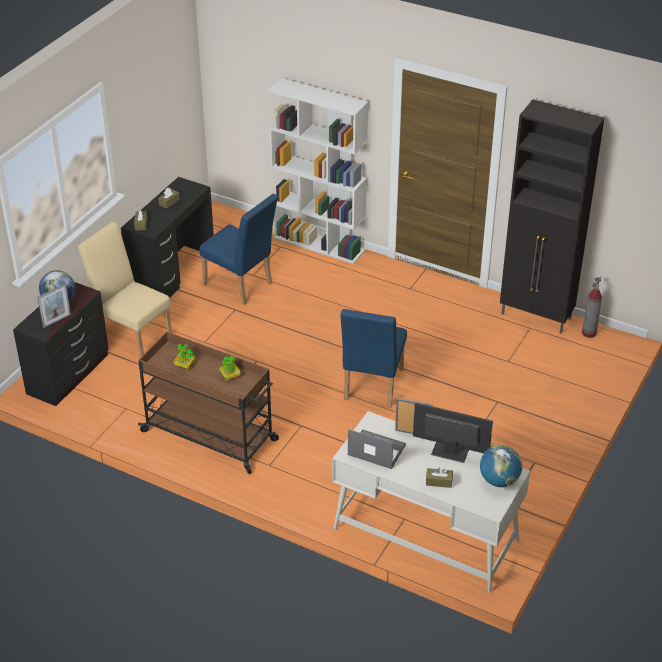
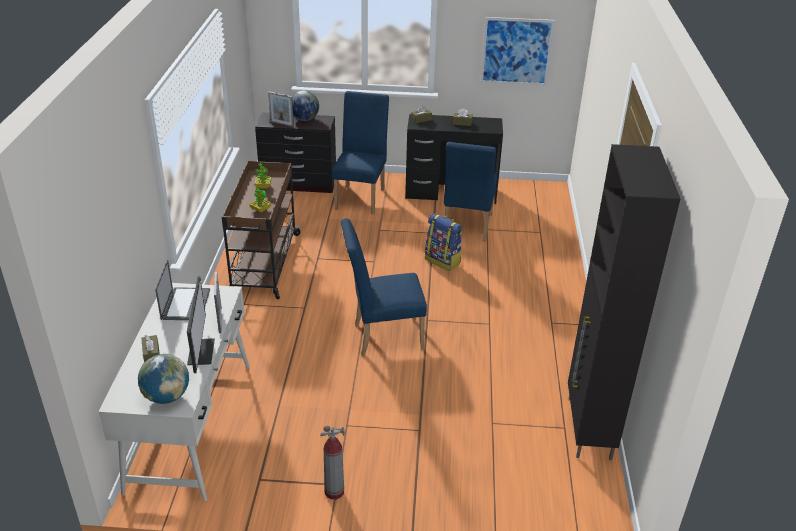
camera: 65 degrees right, 5 degrees down
beige chair [78,222,173,358] -> blue chair [332,91,389,214]
white bookcase [268,78,368,264] -> none
fire extinguisher [582,276,602,338] -> fire extinguisher moved to [320,426,345,500]
none -> backpack [425,213,463,271]
none -> picture [480,17,555,86]

